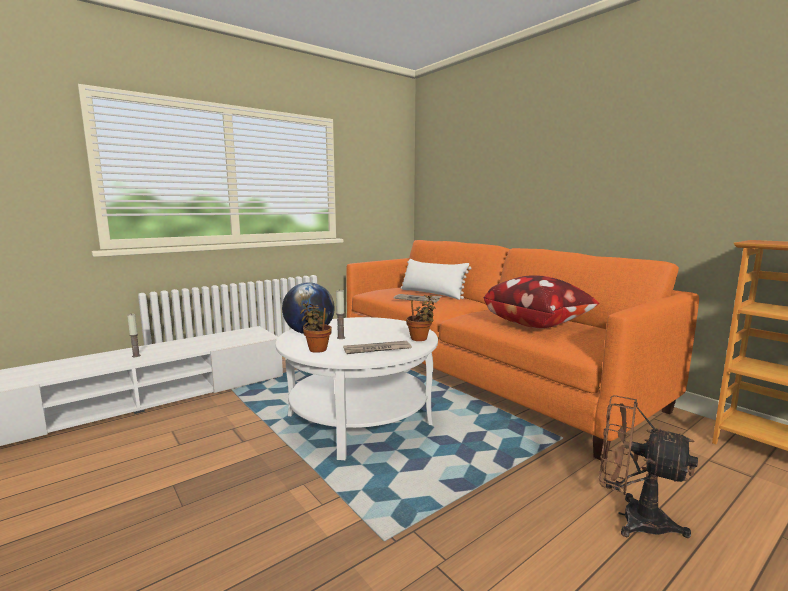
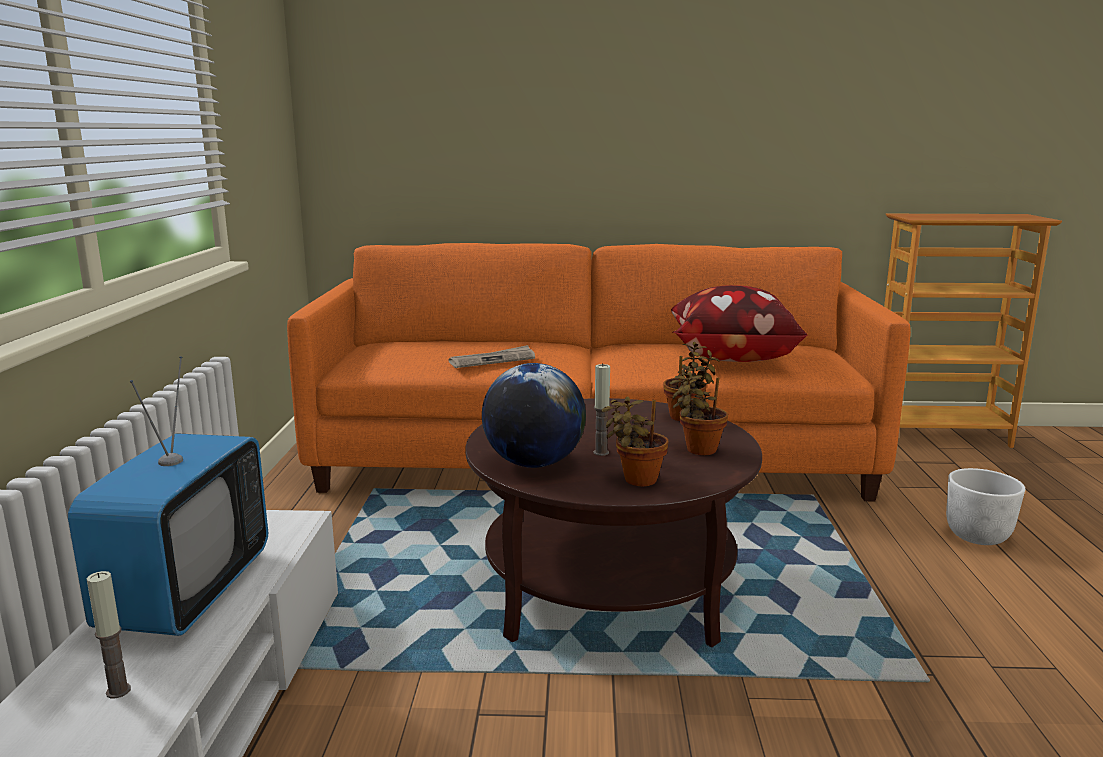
camera: 50 degrees left, 5 degrees up
white coffee table [275,317,438,460] -> brown coffee table [465,398,762,647]
newspaper [343,341,412,354] -> potted plant [669,371,728,455]
white pillow [401,259,471,300] -> none
brown fan [599,395,698,538] -> white planter [946,468,1025,545]
none -> television [68,356,268,636]

